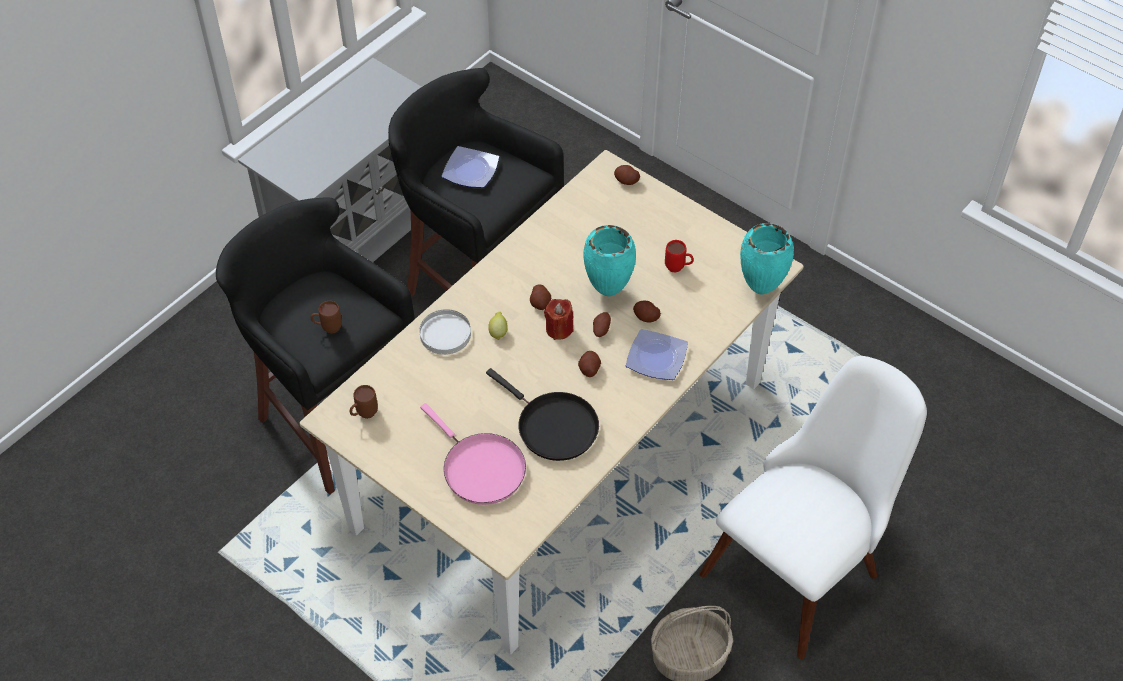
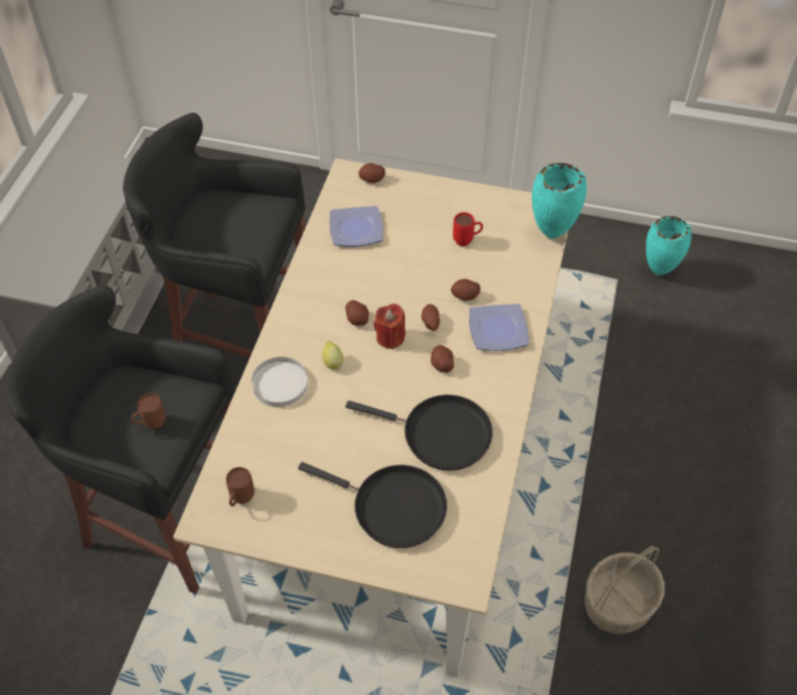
camera: 25 degrees left, 0 degrees up
pink frying pan [420,403,526,505] -> black frying pan [298,462,447,548]
plate [442,146,499,188] -> plate moved to [329,206,383,247]
turquoise vase [584,225,636,297] -> turquoise vase moved to [646,216,692,275]
white chair [700,356,927,659] -> none

